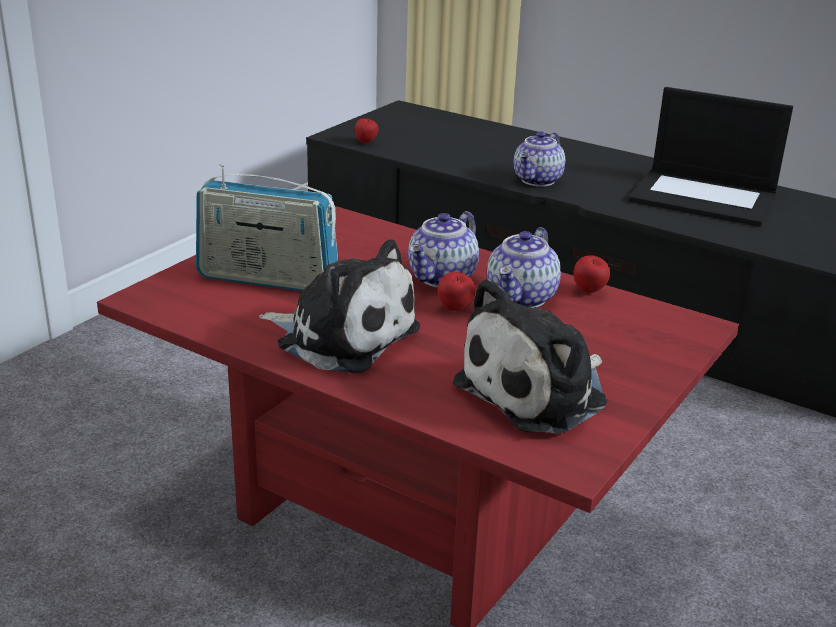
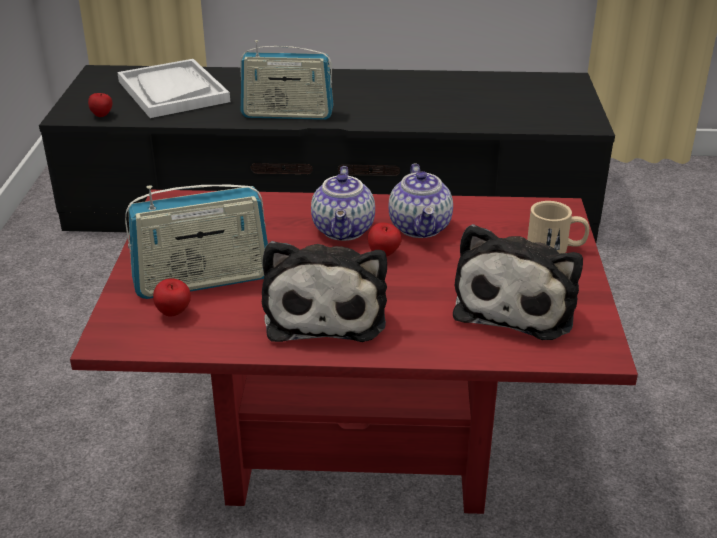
camera: 30 degrees left, 5 degrees up
plush toy [259,239,420,374] -> plush toy turned 90 degrees clockwise [262,241,387,342]
teapot [514,131,565,187] -> radio [240,40,334,120]
apple [573,255,610,293] -> apple moved to [153,278,191,316]
laptop [629,87,793,226] -> none
none -> white tray [117,59,230,118]
none -> beige mug [527,201,589,254]

